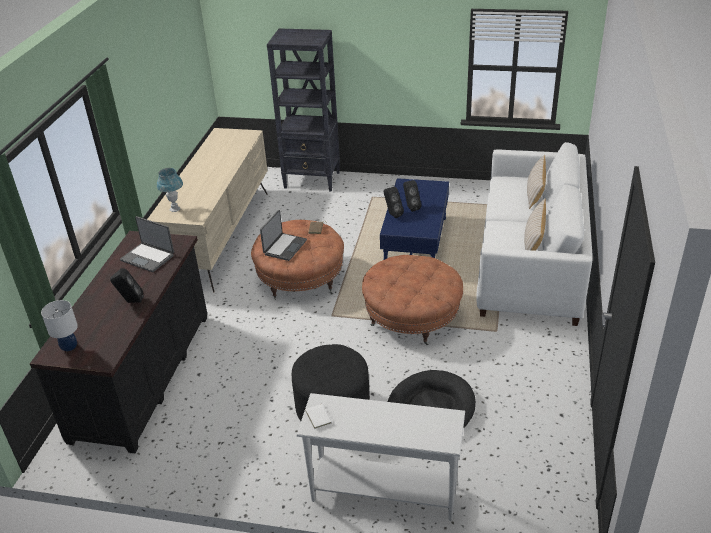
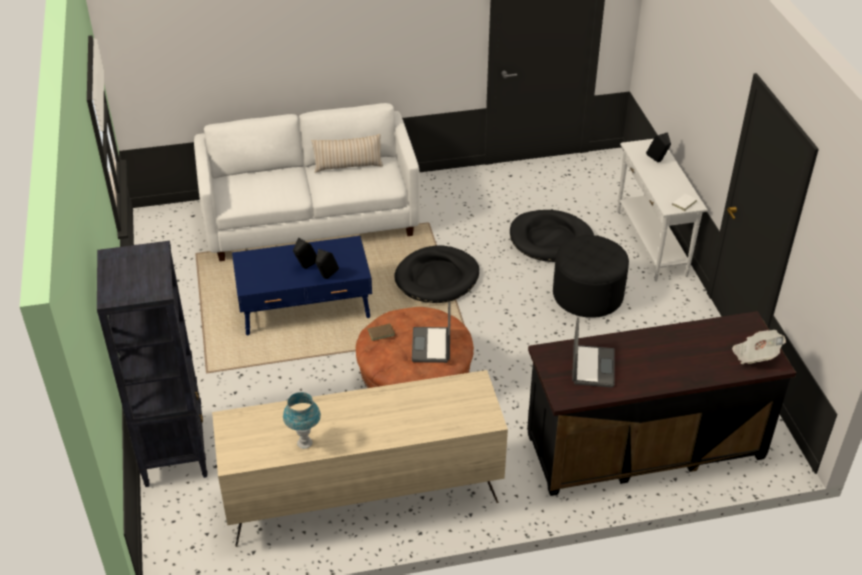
camera: 115 degrees left, 5 degrees up
white table lamp [41,300,78,351] -> newspaper [732,330,786,364]
black speaker [110,268,144,303] -> black speaker moved to [646,132,671,162]
blue table lamp [157,168,183,212] -> blue table lamp moved to [283,392,321,449]
laptop [260,210,307,261] -> laptop turned 90 degrees counterclockwise [412,302,450,363]
brown ottoman [362,255,463,345] -> black dog bed [394,246,479,303]
beige pillow [527,154,546,209] -> none

